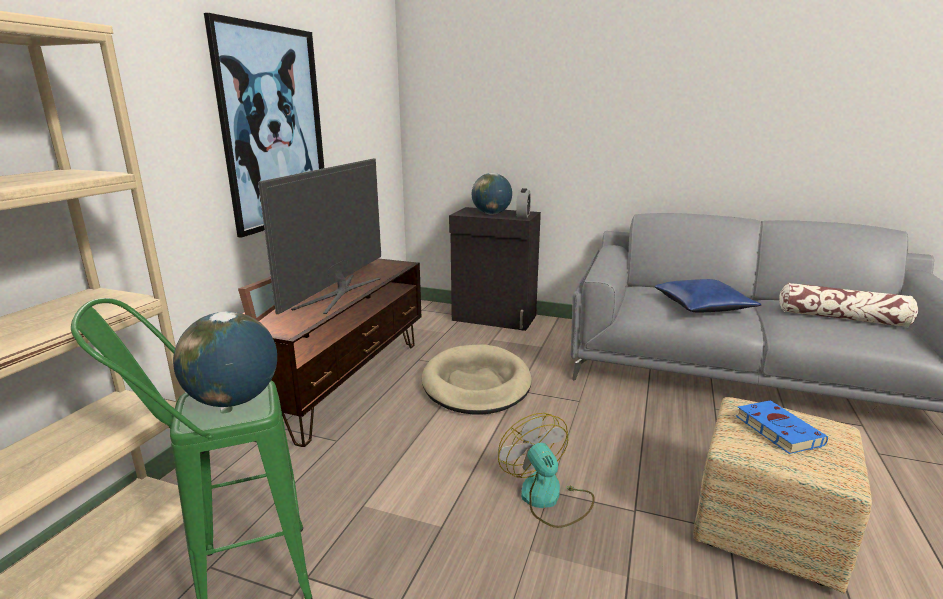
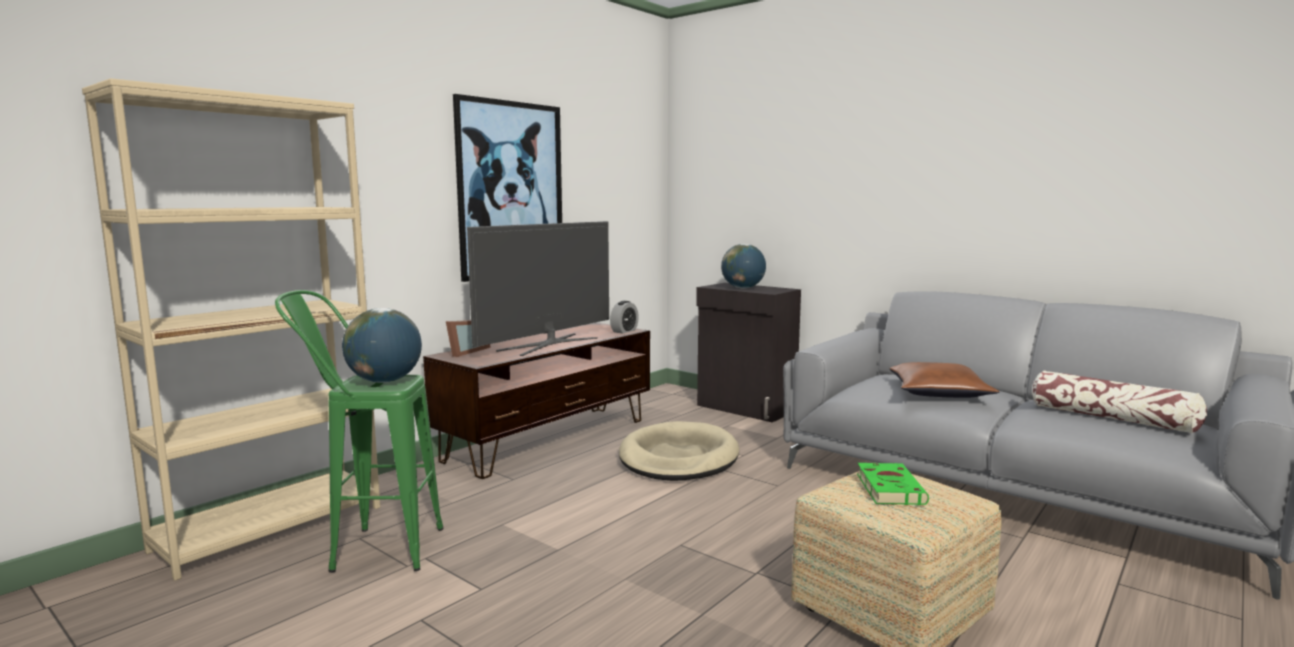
camera: 20 degrees right, 10 degrees down
fan [498,413,595,528] -> none
alarm clock [516,188,531,218] -> alarm clock moved to [610,301,639,334]
blue pillow [655,279,761,312] -> brown pillow [890,362,999,398]
blue book [736,400,828,454] -> green book [857,463,929,505]

